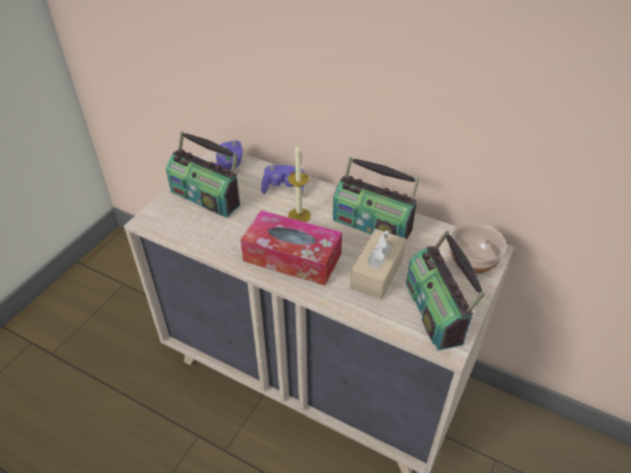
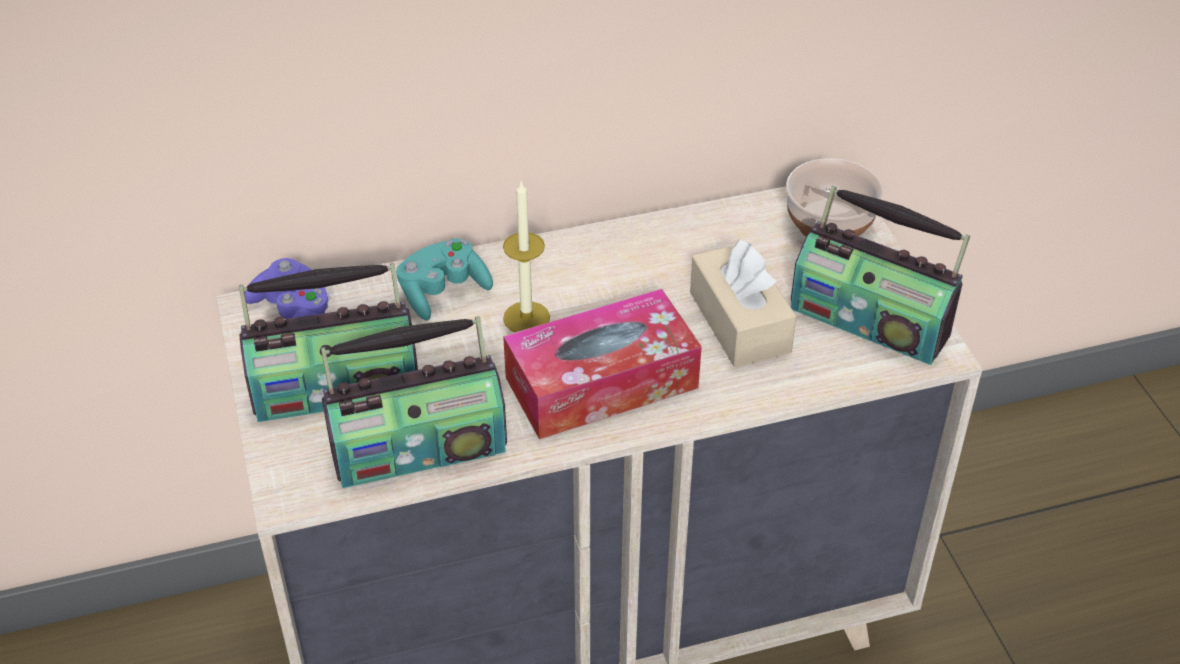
camera: 45 degrees left, 0 degrees up
purple game controller [261,165,304,194] -> turquoise game controller [396,238,493,321]
radio [333,157,419,240] -> radio moved to [321,316,507,488]

